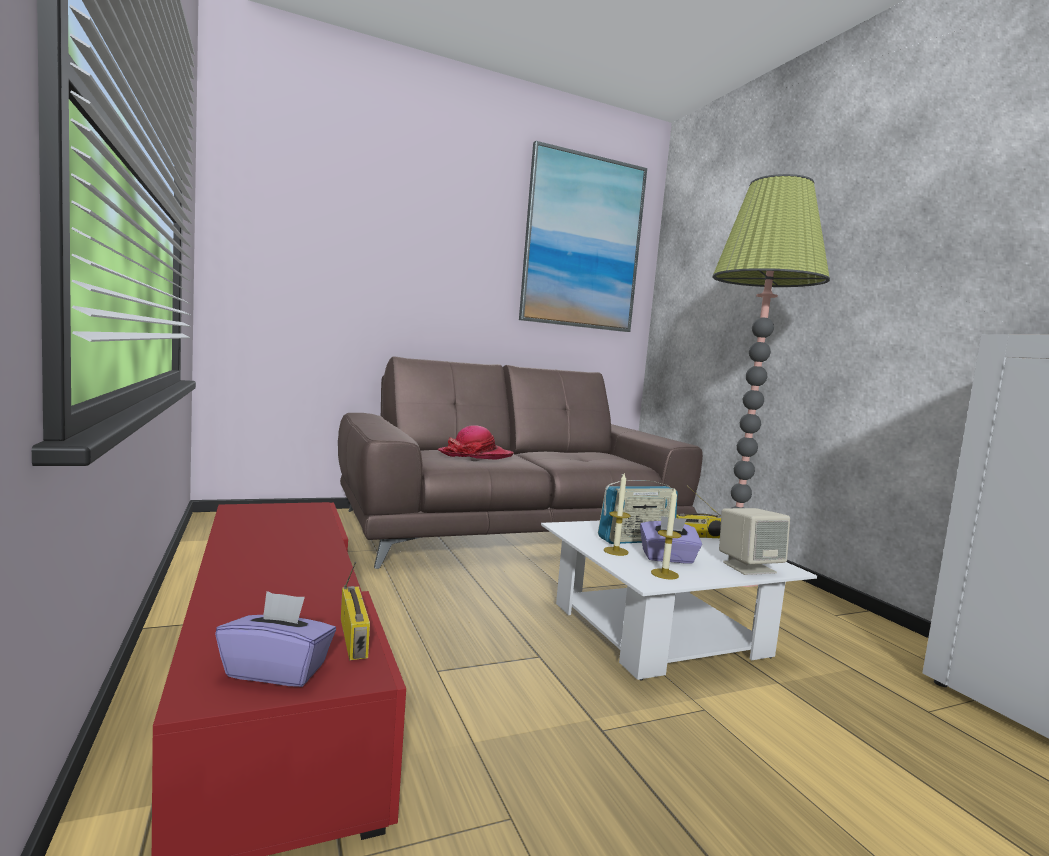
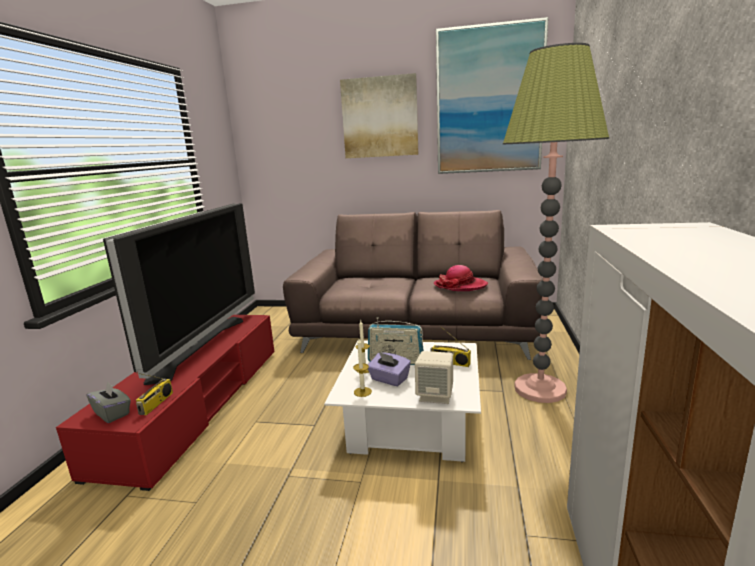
camera: 35 degrees right, 10 degrees up
purple tissue box [215,591,336,687] -> grey tissue box [86,381,131,423]
hat [438,425,514,460] -> hat moved to [434,265,488,291]
none -> television [103,203,255,385]
none -> picture [340,73,418,158]

